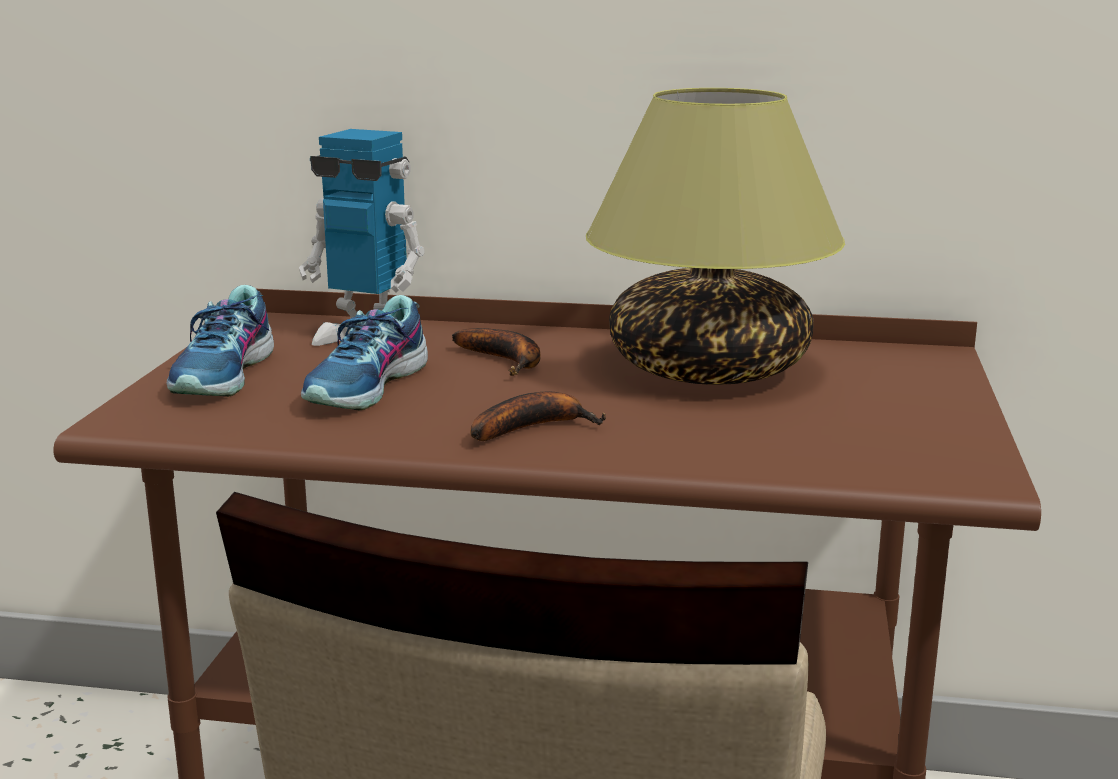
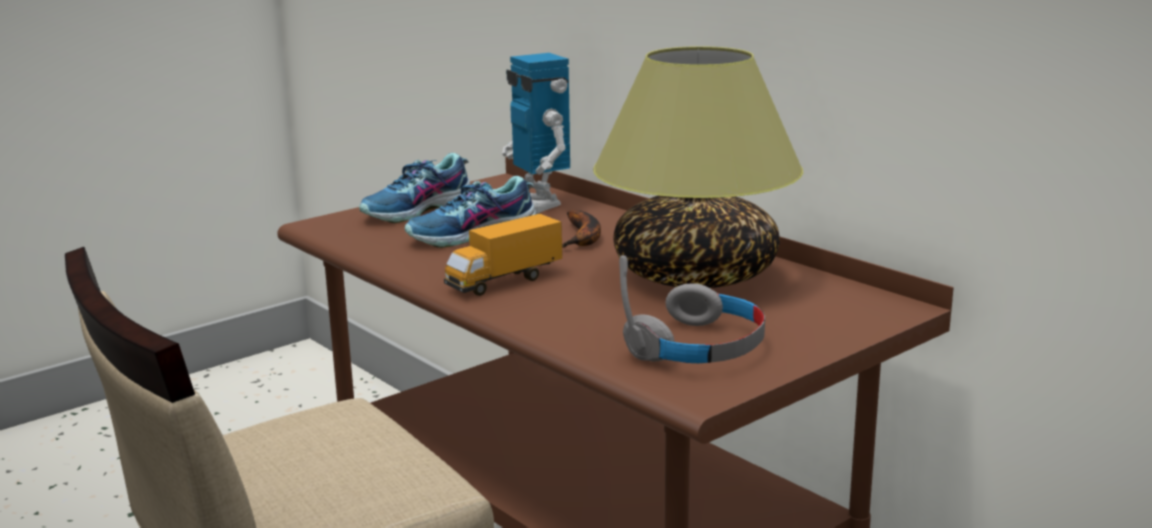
camera: 40 degrees right, 0 degrees up
banana [470,392,606,441] -> toy truck [444,214,562,296]
none -> grey headphones [619,255,765,363]

